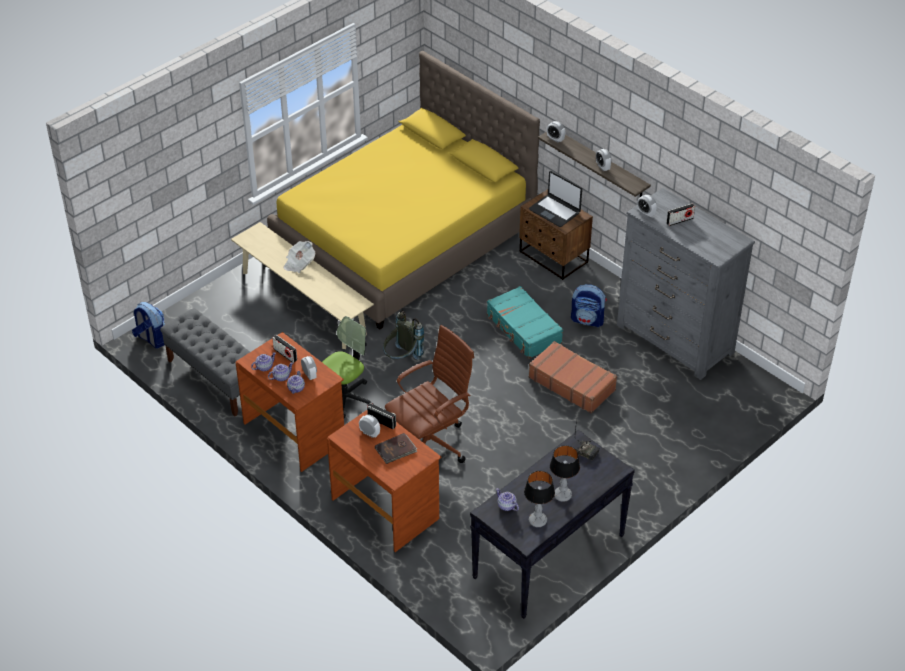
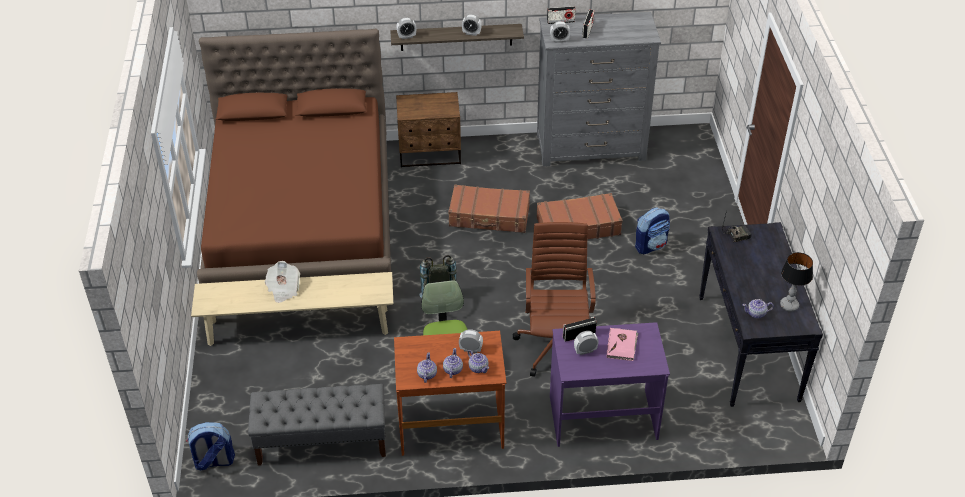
camera: 50 degrees left, 0 degrees up
yellow bed [267,51,540,330] -> brown bed [197,29,391,284]
radio [272,335,297,363] -> radio moved to [547,6,576,24]
brown desk [327,410,441,552] -> purple desk [550,322,670,447]
brown book [375,433,418,464] -> pink book [607,328,638,361]
turquoise suitcase [487,286,563,359] -> brown suitcase [448,185,530,233]
laptop [529,171,582,227] -> none
table lamp [550,445,580,502] -> none
backpack [571,284,607,327] -> backpack moved to [635,207,670,254]

